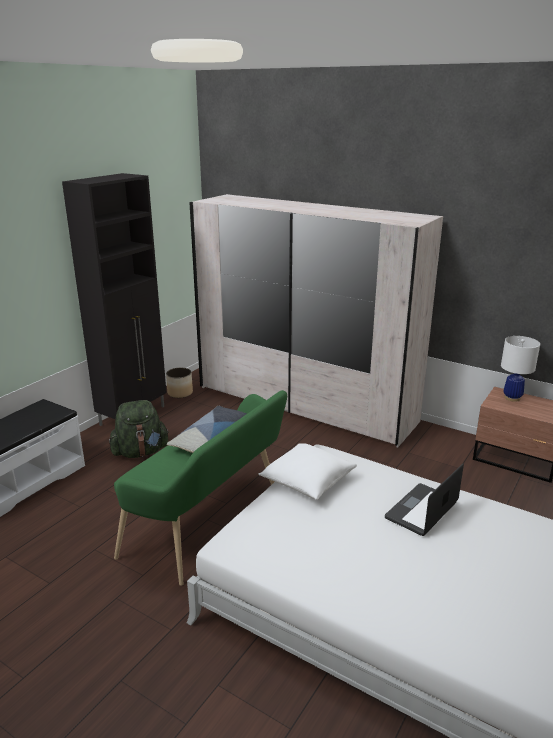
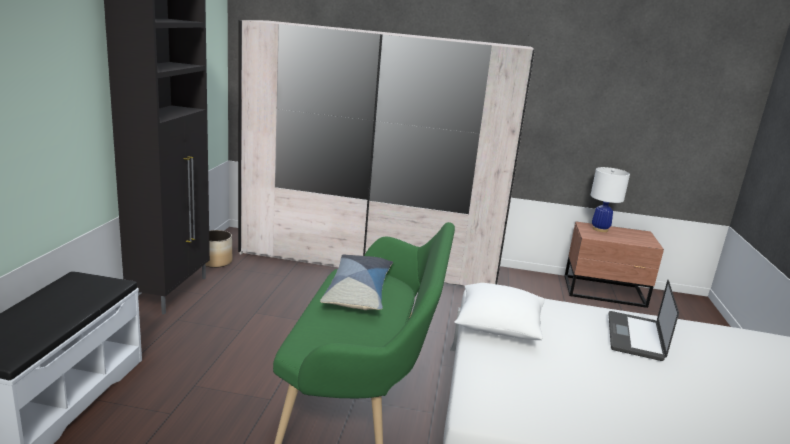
camera: 25 degrees left, 5 degrees down
green backpack [109,400,169,458] -> none

